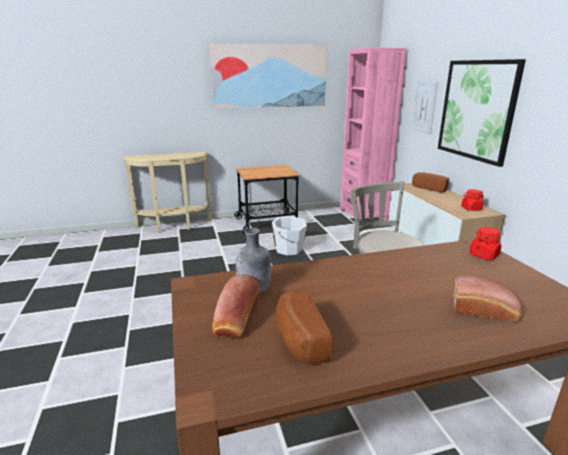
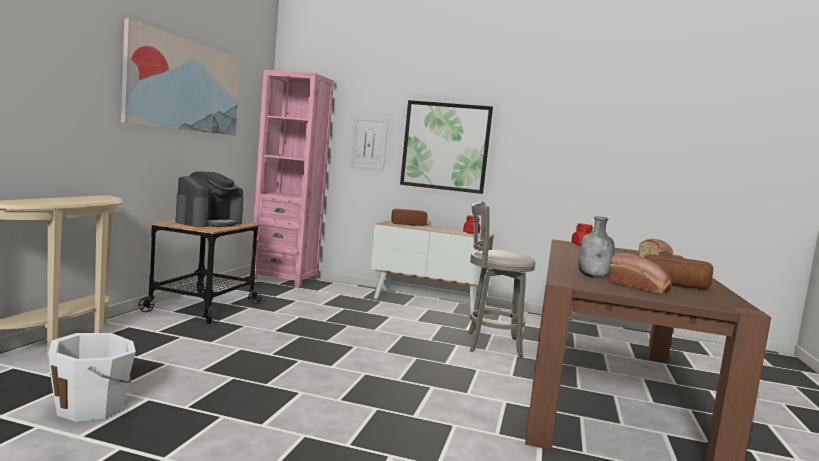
camera: 60 degrees left, 15 degrees down
white bucket [272,216,307,255] -> white bucket moved to [48,333,136,422]
none -> coffee machine [175,171,244,227]

